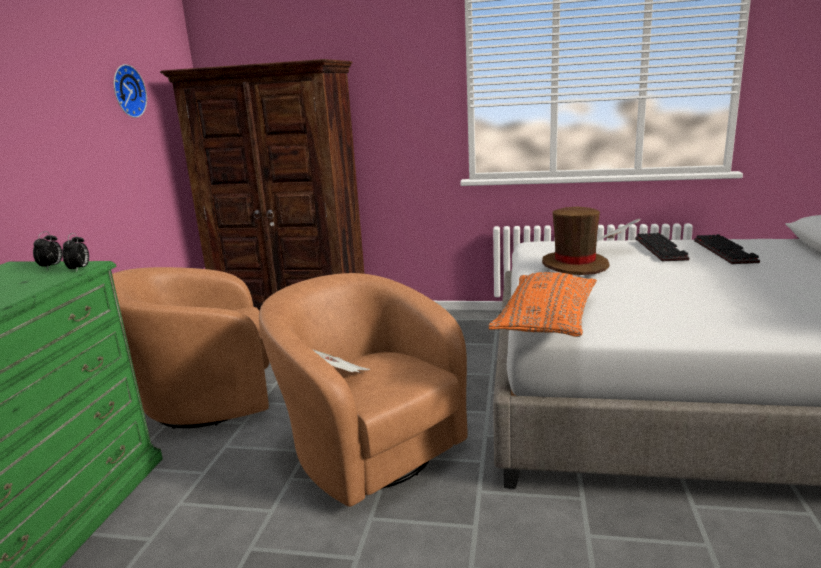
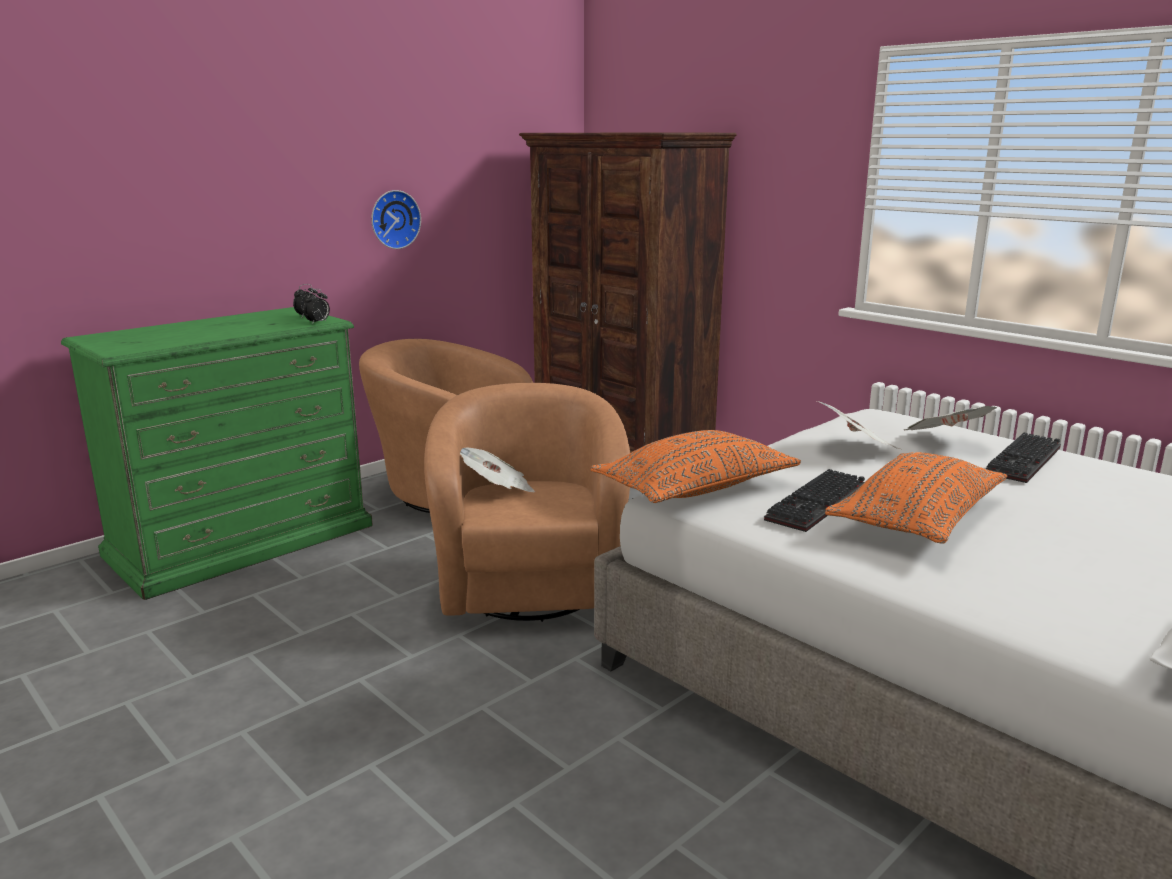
camera: 35 degrees right, 0 degrees up
wall clock [114,64,147,118] -> wall clock moved to [371,190,421,249]
brown hat [542,207,609,275] -> newspaper [817,401,900,449]
keyboard [694,234,760,264] -> keyboard moved to [764,469,865,532]
none -> orange pillow [825,452,1007,544]

